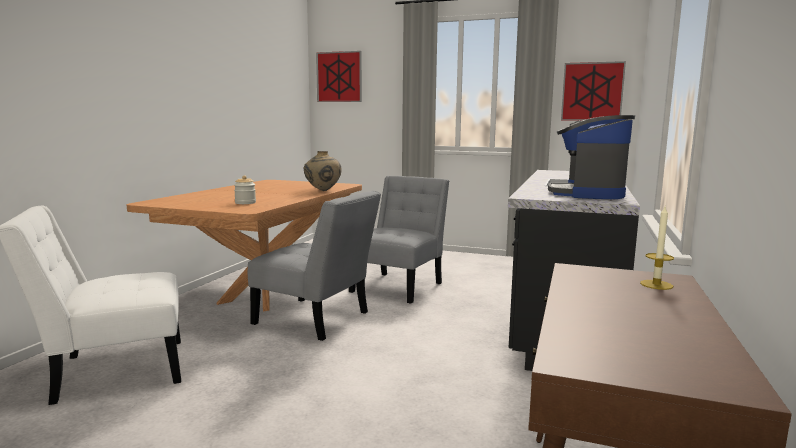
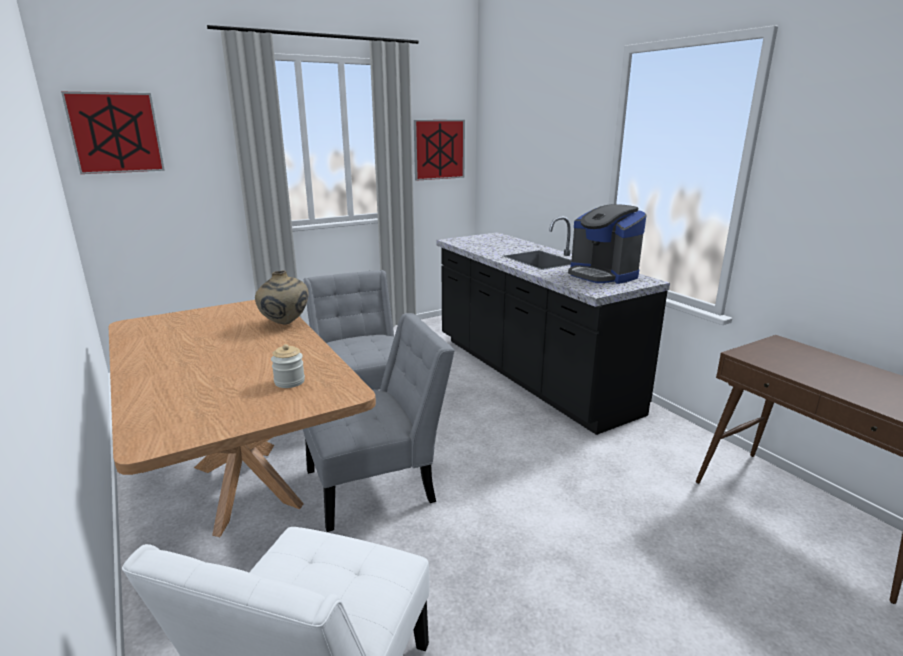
camera: 50 degrees left, 10 degrees up
candle [640,207,674,290] -> none

